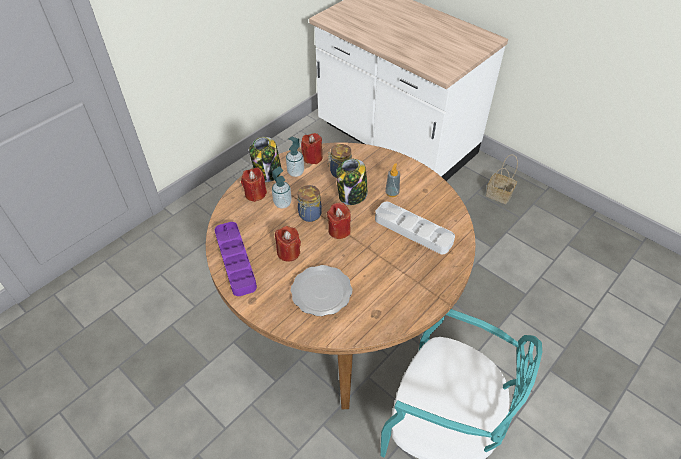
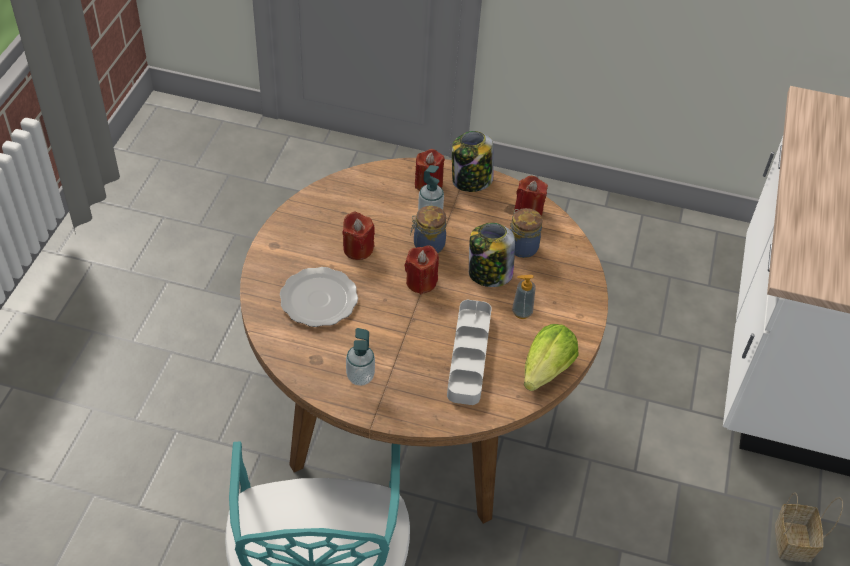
camera: 60 degrees right, 0 degrees up
purple tray [215,222,257,296] -> none
soap dispenser [286,137,304,177] -> soap dispenser moved to [346,328,375,386]
none -> lettuce [524,324,579,391]

